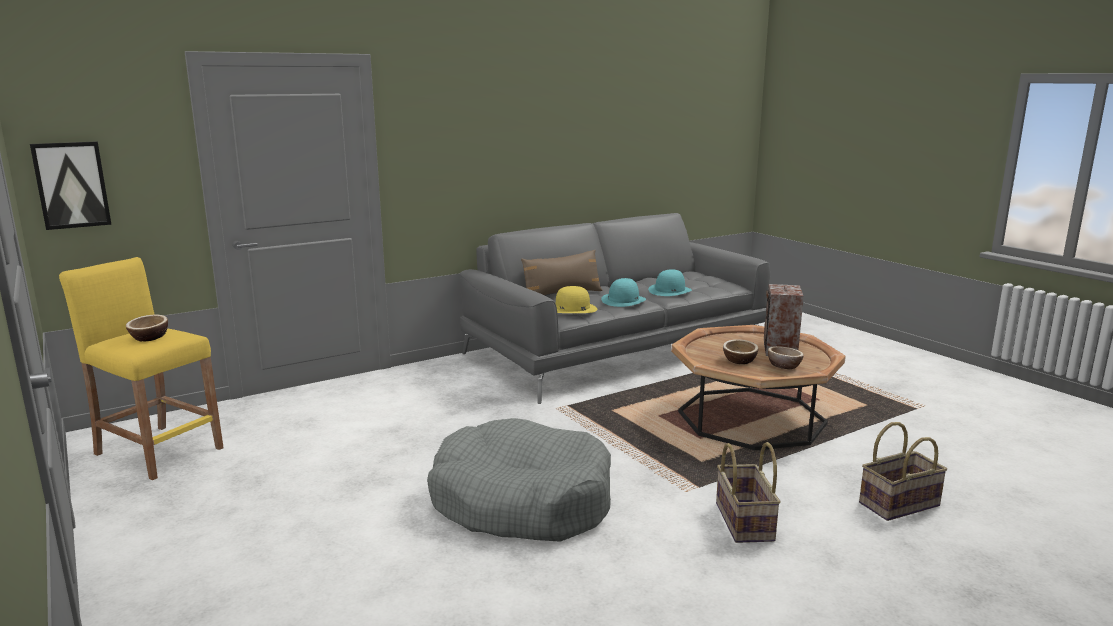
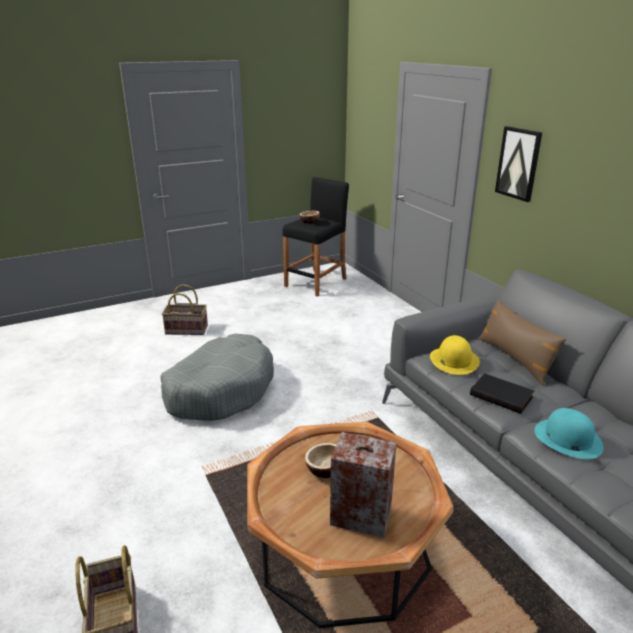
camera: 95 degrees right, 10 degrees up
picture [30,141,112,230] -> picture moved to [495,126,542,202]
yellow stool [59,257,224,480] -> black stool [282,177,349,297]
turquoise hat [601,278,646,307] -> black book [470,373,534,414]
basket [716,442,781,543] -> basket moved to [162,284,208,335]
bowl [768,346,804,369] -> none

